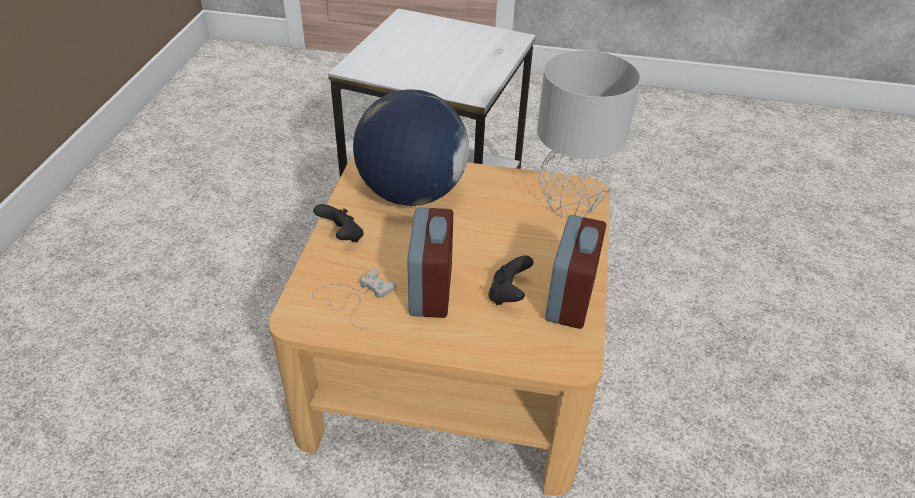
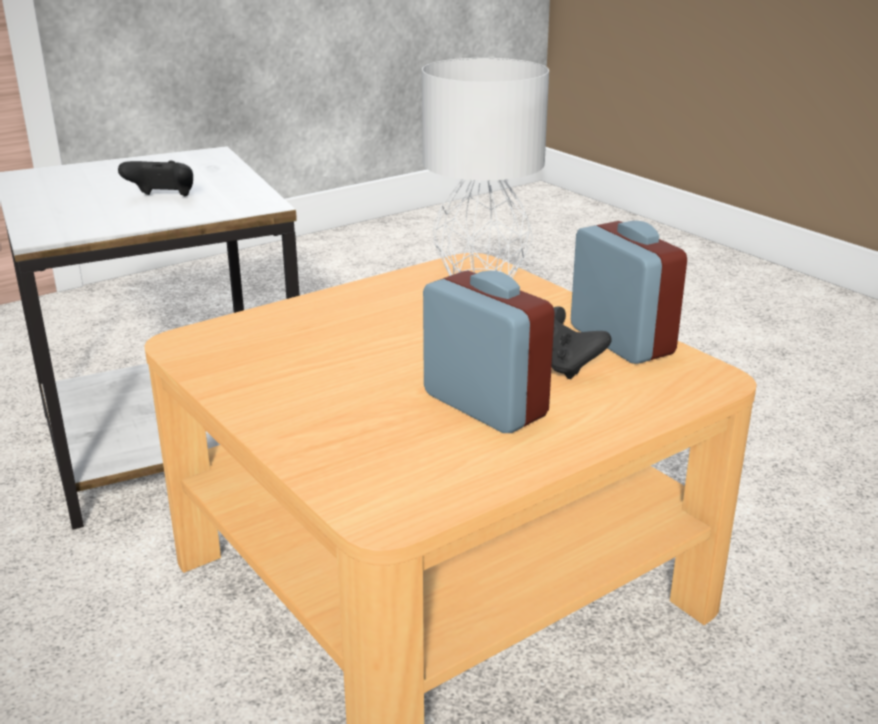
camera: 45 degrees left, 15 degrees down
white game controller [312,270,396,330] -> none
black game controller [313,204,364,242] -> black game controller moved to [118,161,193,196]
globe [353,89,469,206] -> none

